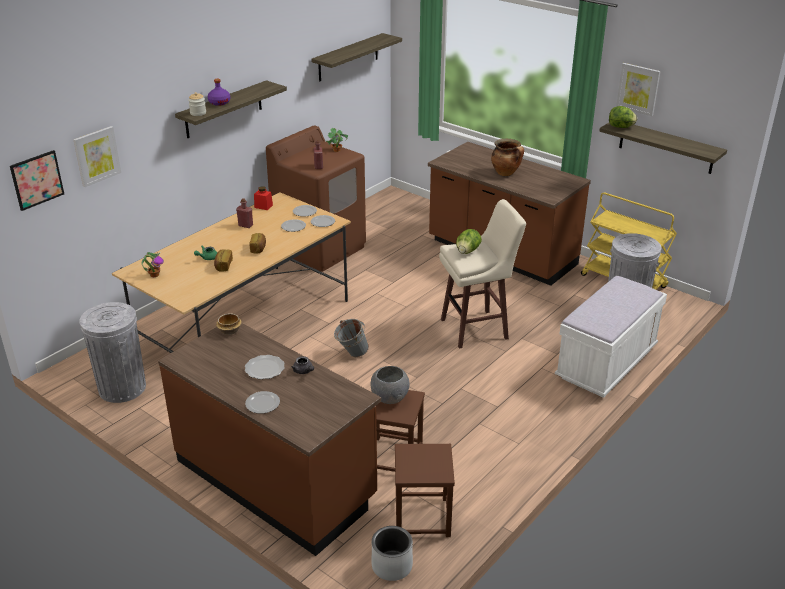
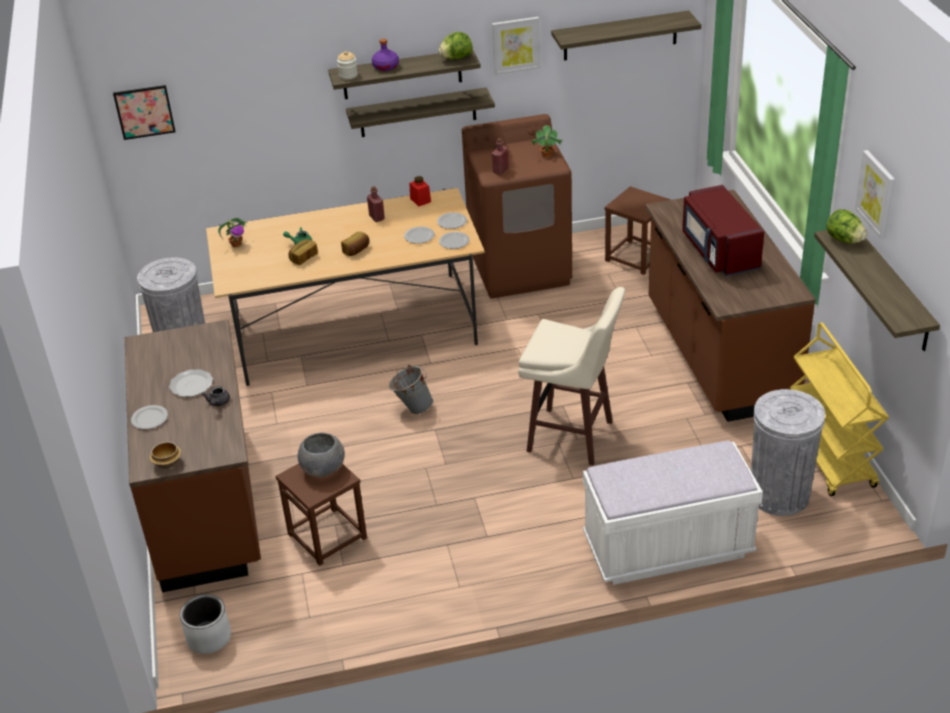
camera: 40 degrees right, 5 degrees up
picture [73,126,121,187] -> picture moved to [492,17,540,75]
bowl [216,313,242,335] -> bowl moved to [150,442,181,469]
brown stool [395,444,455,537] -> brown stool moved to [605,186,671,275]
lettuce [456,229,482,254] -> lettuce moved to [438,32,473,60]
cooking pot [491,139,524,176] -> red microwave [682,185,764,276]
none -> shelf [346,87,495,137]

